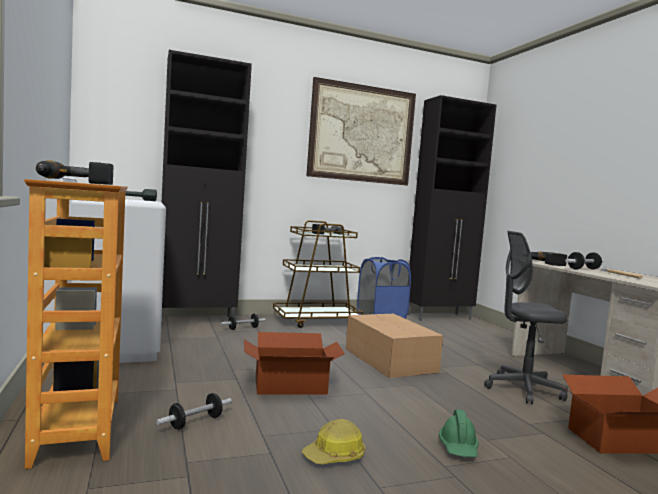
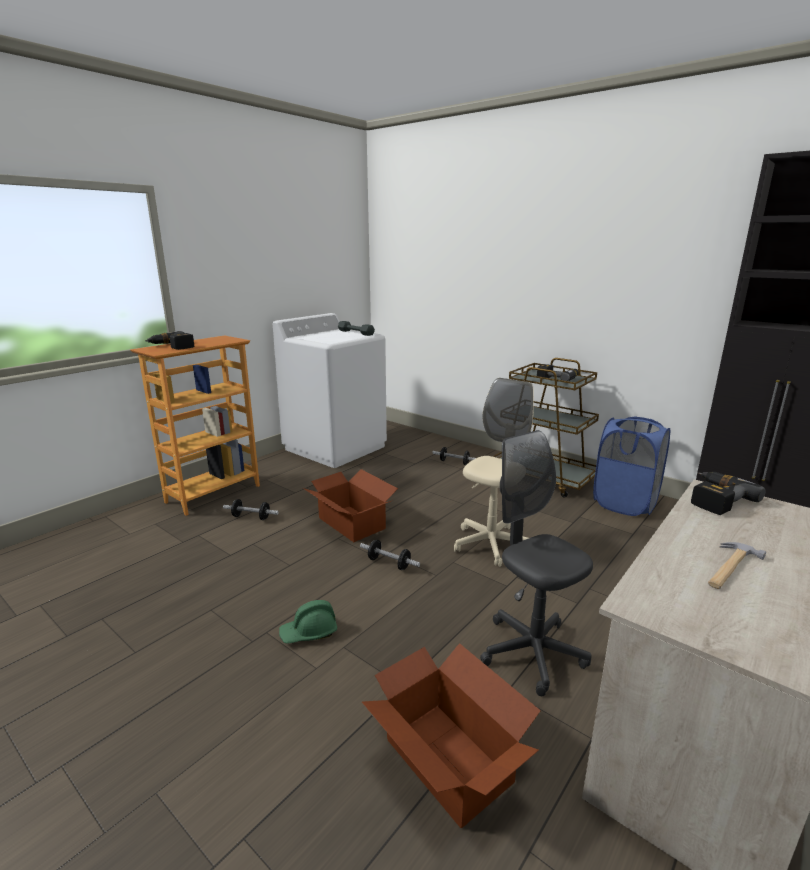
camera: 60 degrees right, 15 degrees up
black cabinet [161,50,252,325] -> none
hard hat [302,419,365,464] -> none
picture [307,77,416,185] -> none
cardboard box [346,314,443,378] -> beige office chair [454,378,534,567]
dumbbell [565,252,603,269] -> dumbbell moved to [360,540,420,570]

